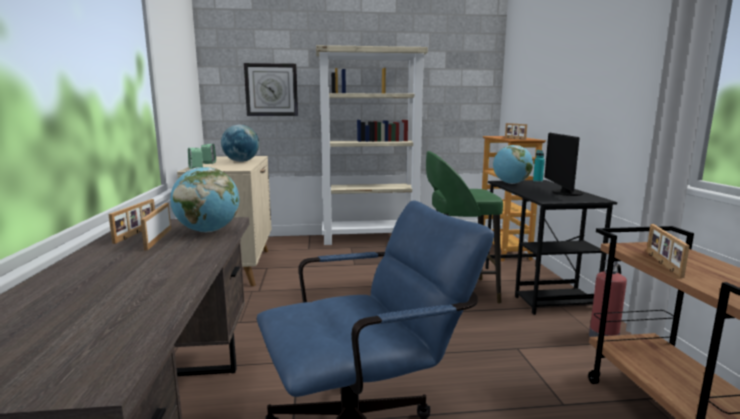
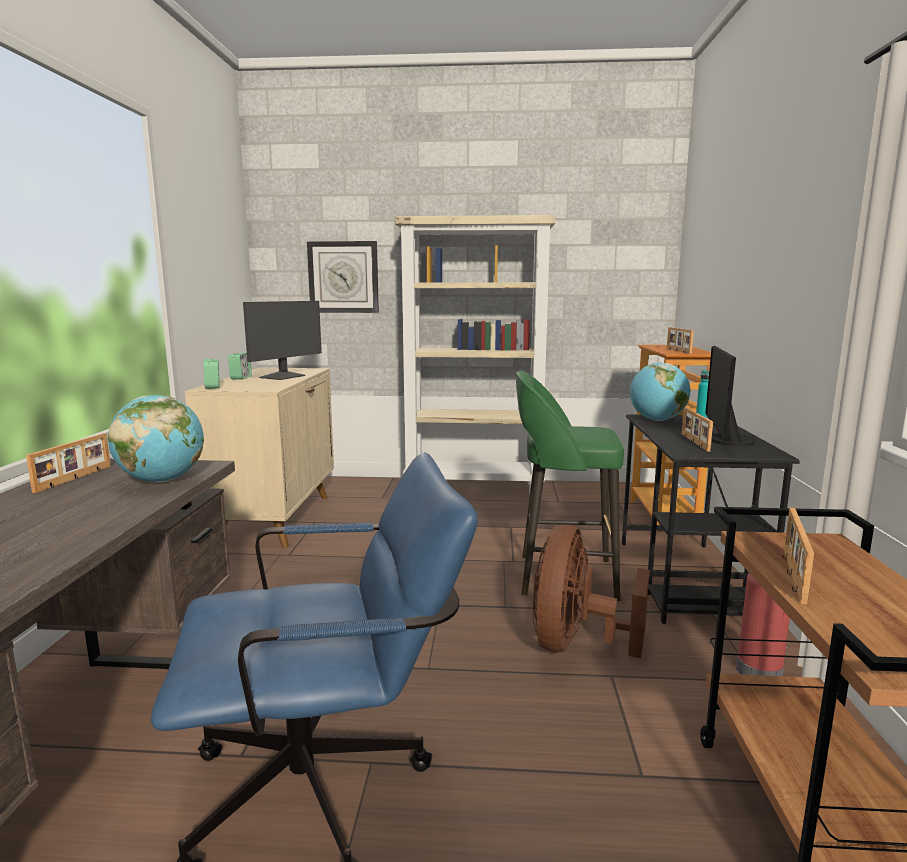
camera: 10 degrees right, 0 degrees up
picture frame [141,203,171,250] -> picture frame moved to [682,407,713,452]
globe [221,125,259,162] -> monitor [243,301,322,380]
none -> brown fan [533,524,650,658]

